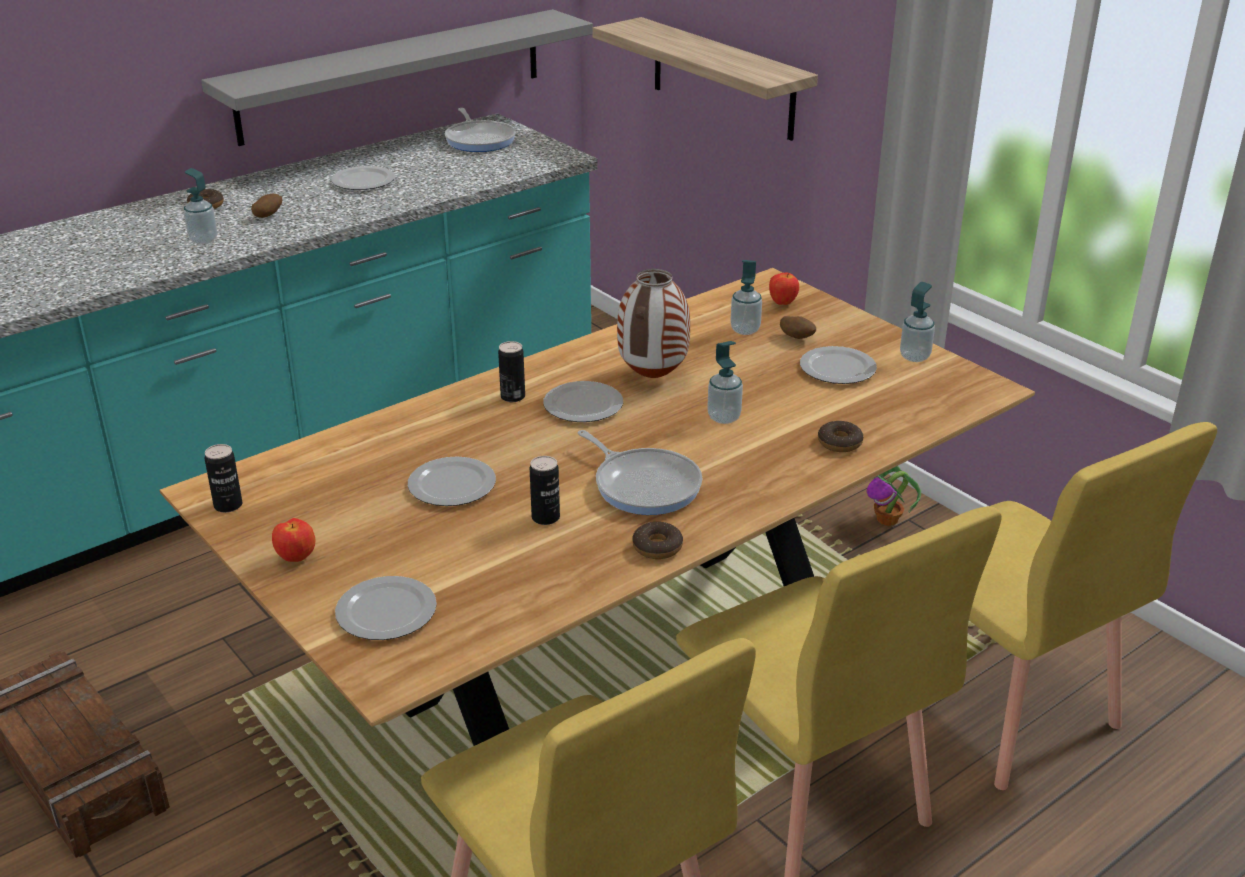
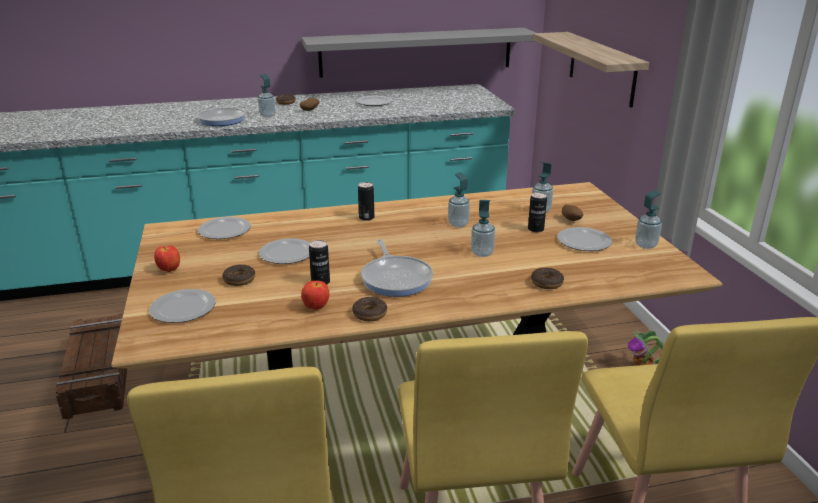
camera: 25 degrees right, 5 degrees down
can [204,444,242,513] -> can moved to [528,192,547,232]
frying pan [445,108,516,152] -> frying pan moved to [197,100,246,126]
plate [543,381,623,422] -> plate moved to [198,217,251,239]
vase [617,269,690,378] -> soap dispenser [448,172,470,228]
apple [769,273,799,305] -> apple moved to [301,281,329,310]
none -> donut [222,264,255,286]

